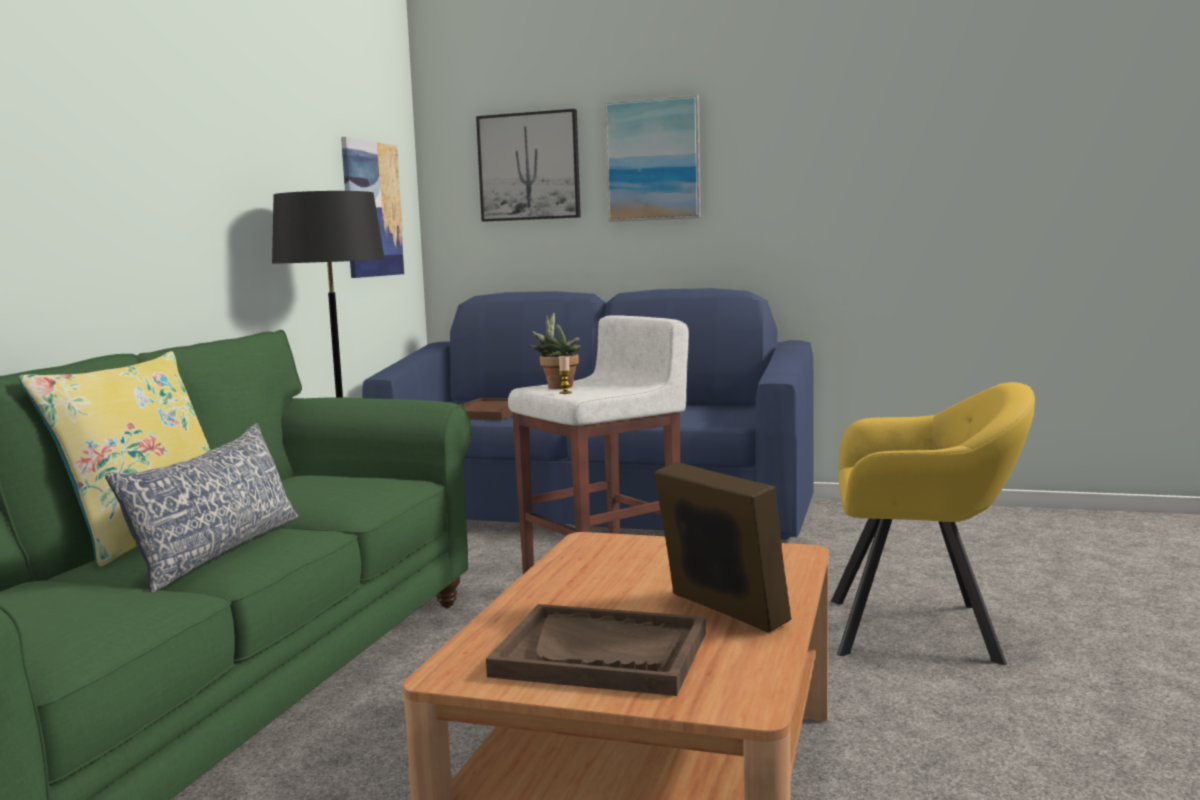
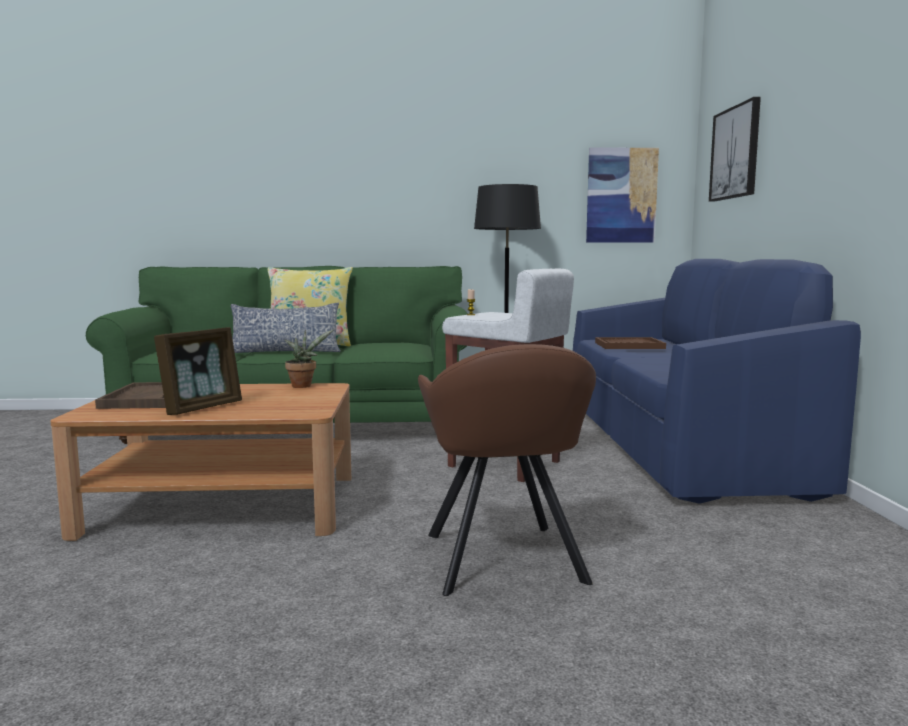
camera: 70 degrees right, 0 degrees up
potted plant [530,313,581,389] -> potted plant moved to [285,329,334,388]
picture [604,95,701,222] -> none
yellow armchair [831,382,1035,665] -> brown armchair [418,344,596,596]

